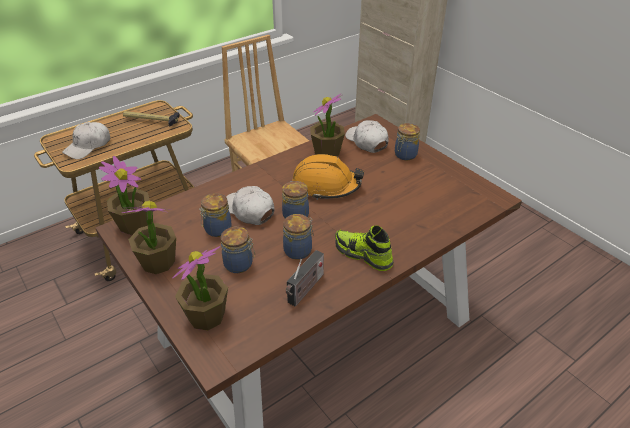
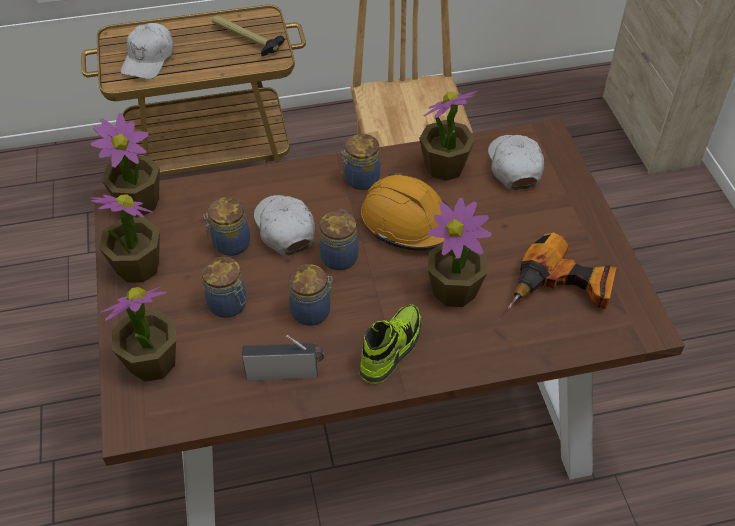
camera: 25 degrees right, 10 degrees up
white cap [62,122,110,159] -> white cap turned 45 degrees counterclockwise [121,23,174,79]
radio [286,250,324,306] -> radio turned 150 degrees counterclockwise [242,335,324,380]
shoe [335,225,394,271] -> shoe turned 60 degrees clockwise [360,304,422,384]
jar [395,123,420,160] -> jar moved to [341,134,380,190]
none -> potted plant [428,198,491,307]
none -> power drill [507,232,617,309]

